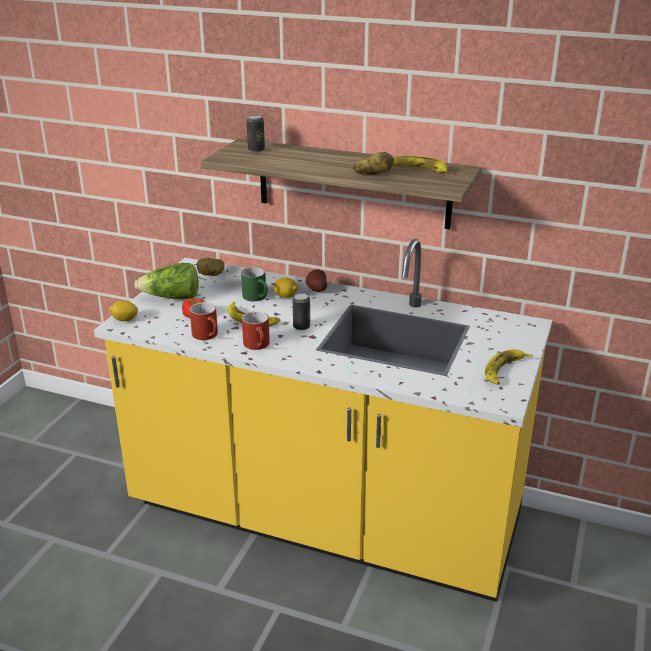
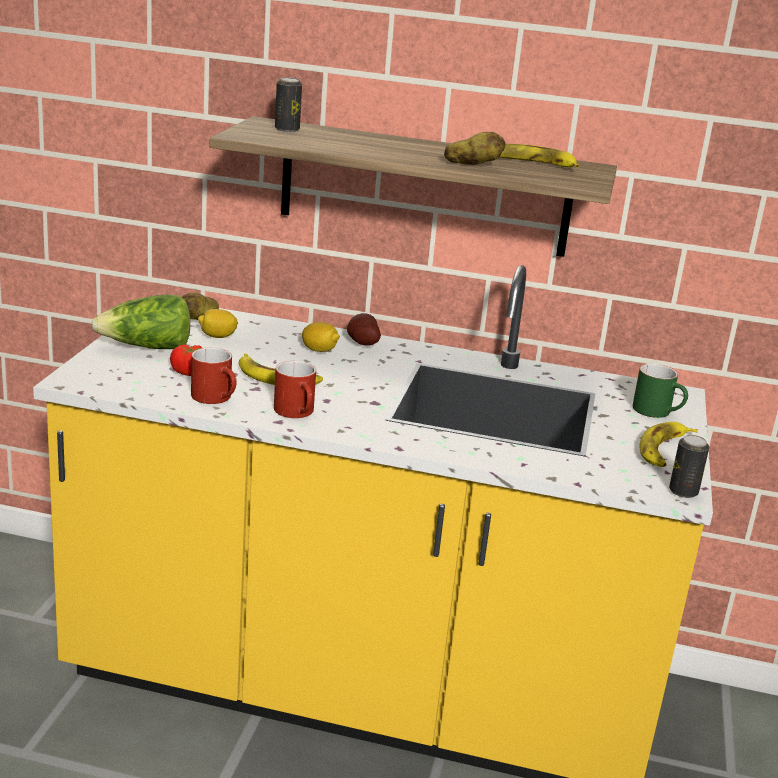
camera: 10 degrees left, 5 degrees down
lemon [109,301,138,321] -> lemon moved to [198,309,238,338]
green mug [241,267,268,301] -> green mug moved to [633,364,688,418]
can [293,293,310,330] -> can moved to [669,435,709,498]

